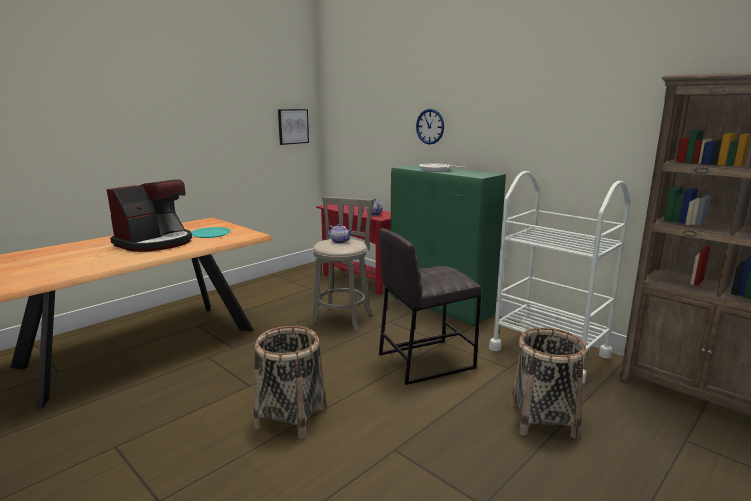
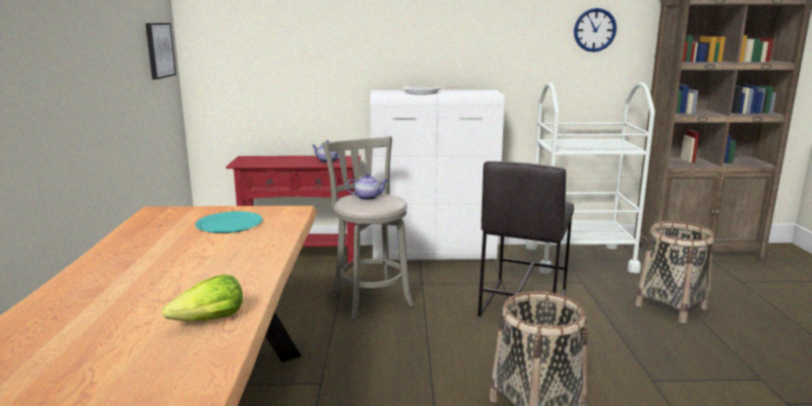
camera: 45 degrees left, 0 degrees up
coffee machine [107,179,192,252] -> none
green cabinet [390,164,506,326] -> white cabinet [370,90,504,260]
wall clock [416,109,444,144] -> wall clock moved to [574,8,617,52]
none -> lettuce [162,275,243,321]

